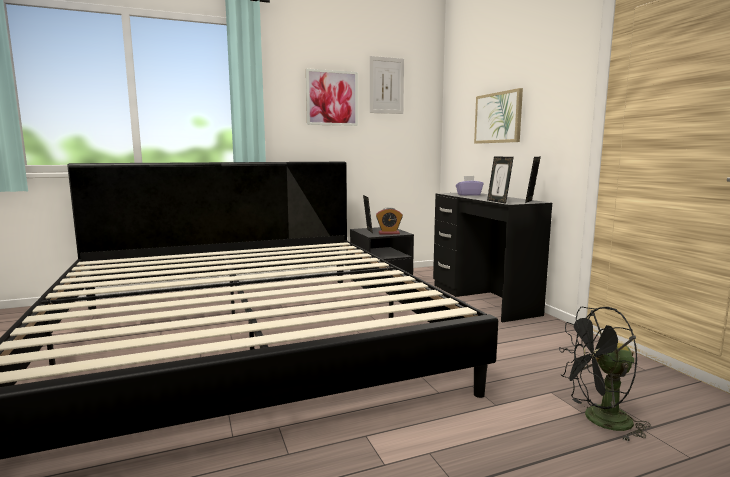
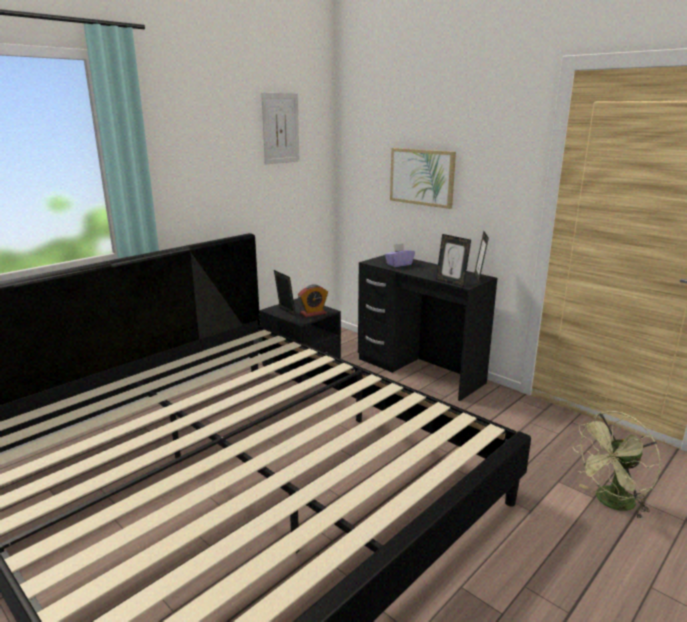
camera: 25 degrees left, 10 degrees up
picture [306,69,358,126] -> none
black fan [559,307,651,442] -> green fan [572,411,661,519]

